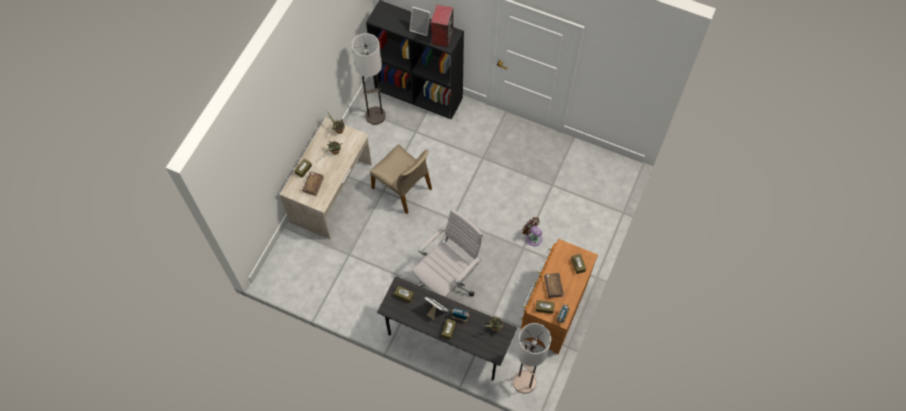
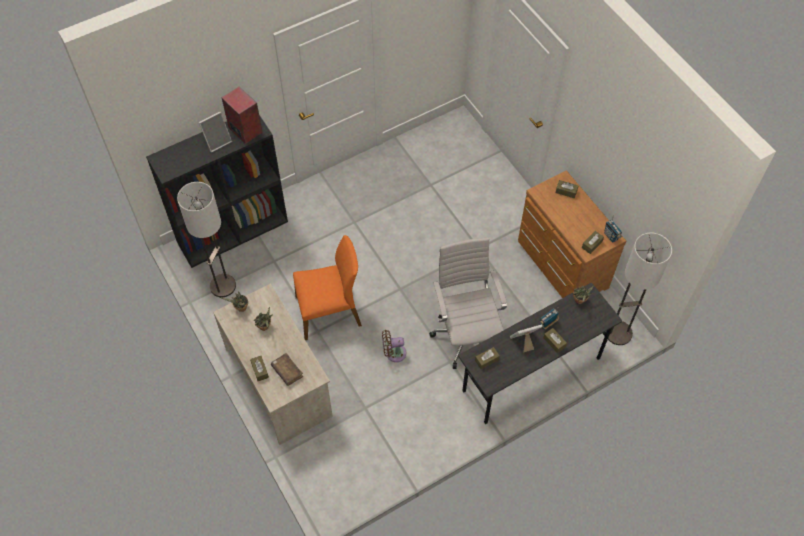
camera: 55 degrees left, 5 degrees down
beige chair [370,144,432,214] -> orange chair [293,235,362,340]
brown fan [522,217,542,246] -> brown fan moved to [382,330,406,362]
brown book [544,273,564,298] -> none

